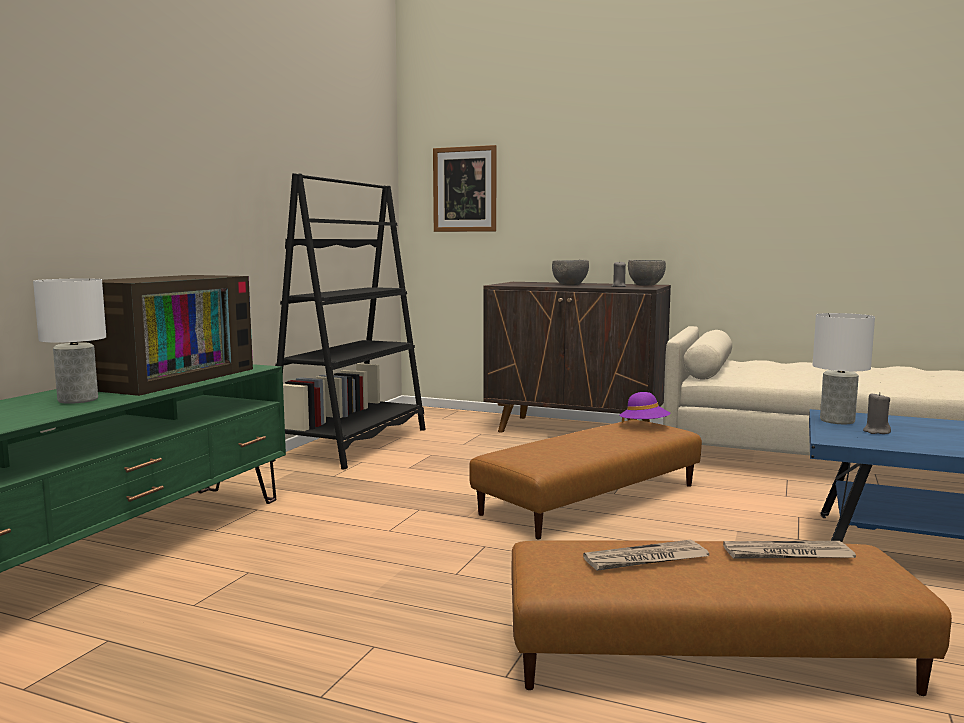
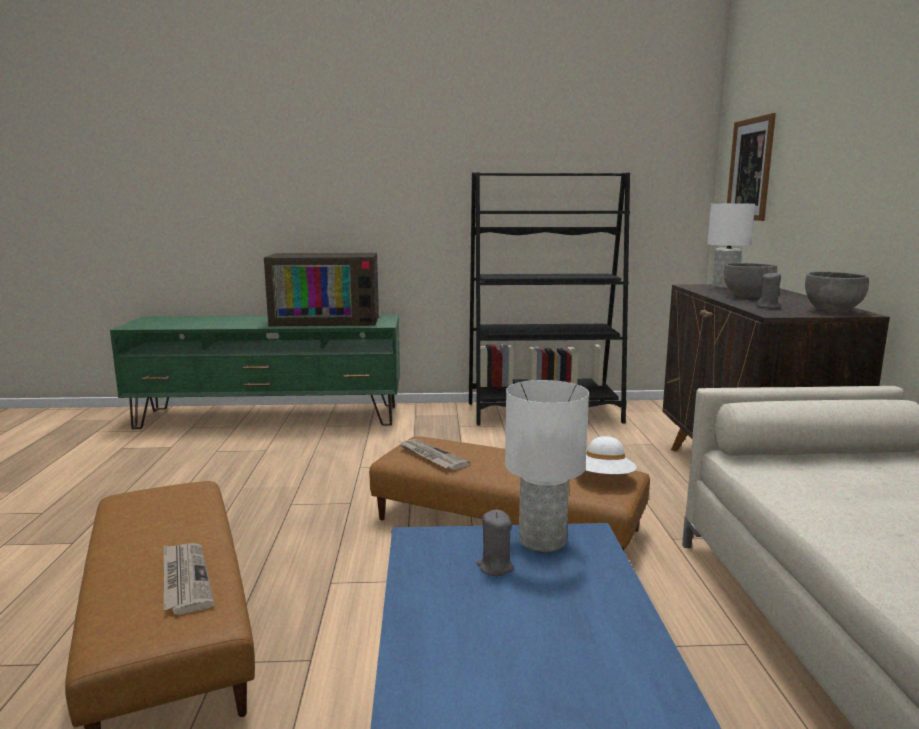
camera: 65 degrees right, 5 degrees up
white table lamp [33,278,106,404] -> white table lamp moved to [708,204,755,288]
newspaper [583,540,709,571] -> newspaper moved to [400,439,470,470]
purple hat [619,392,671,423] -> white hat [585,436,637,474]

